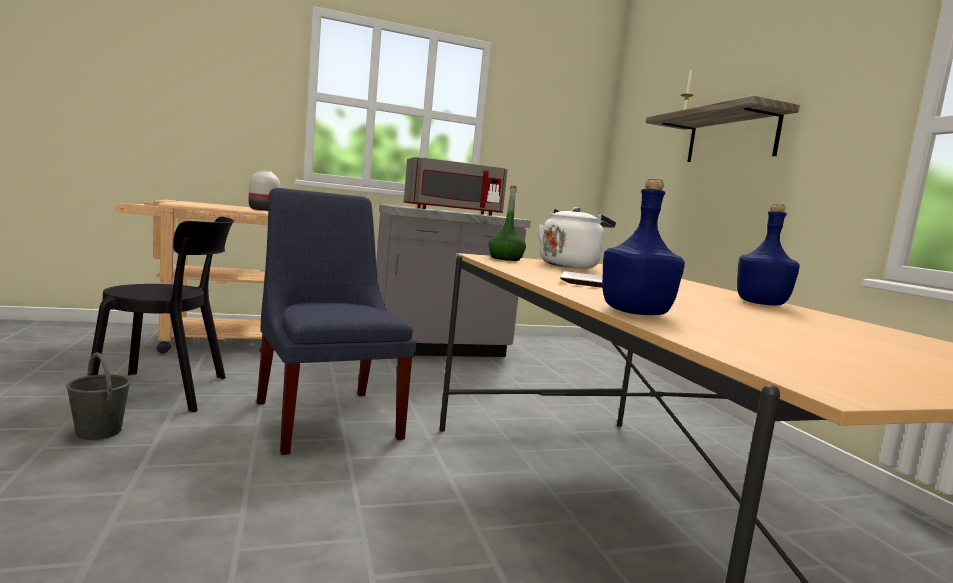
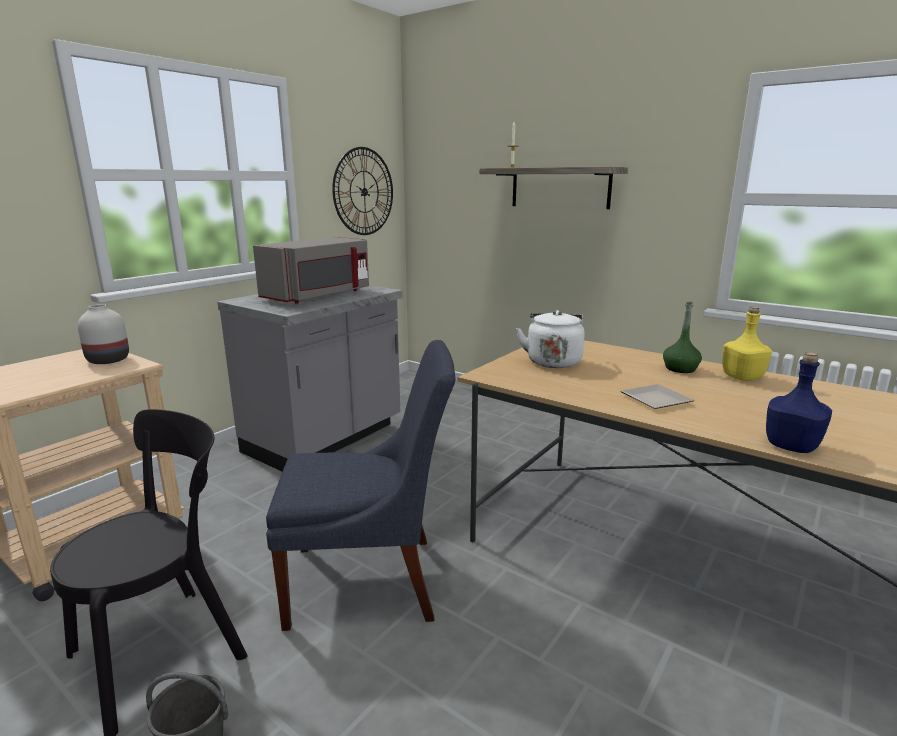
camera: 35 degrees left, 10 degrees up
blue chair [257,188,416,455] -> blue chair turned 150 degrees clockwise [266,340,456,631]
green bottle [488,186,526,261] -> green bottle moved to [663,301,702,373]
blue bottle [737,204,800,306] -> yellow bottle [722,306,772,381]
none -> wall clock [332,147,393,235]

